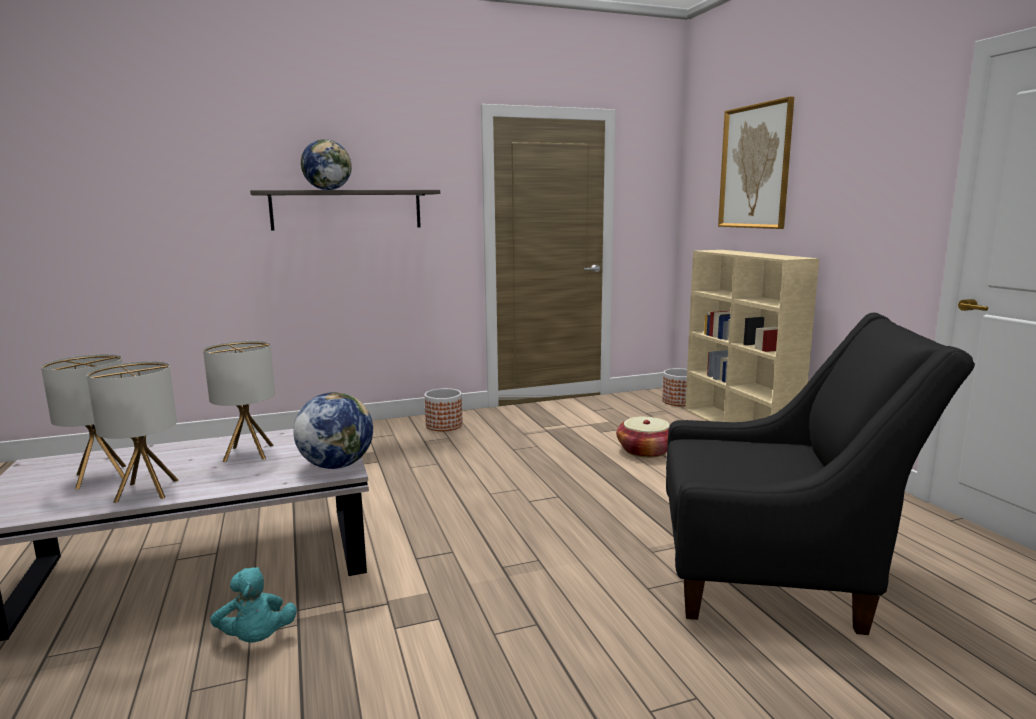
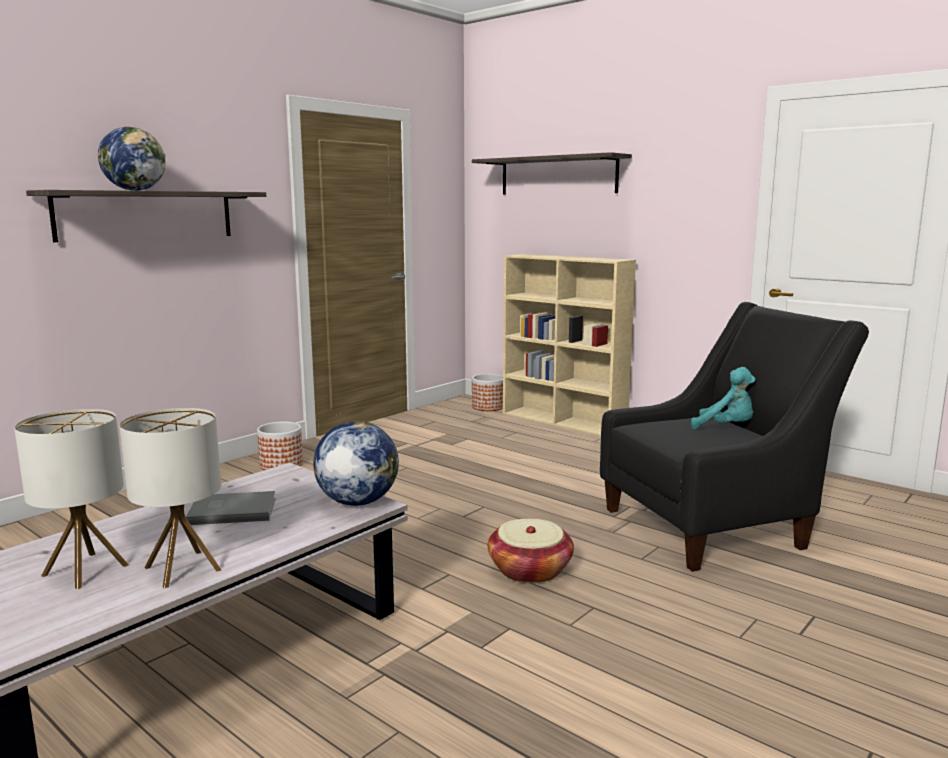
camera: 30 degrees left, 0 degrees up
table lamp [203,341,275,462] -> grey book [186,491,276,525]
turquoise plush toy [210,567,297,643] -> turquoise plush toy moved to [691,367,755,429]
basket [616,417,670,458] -> basket moved to [488,519,574,583]
picture [718,97,794,229] -> shelf [472,152,632,195]

